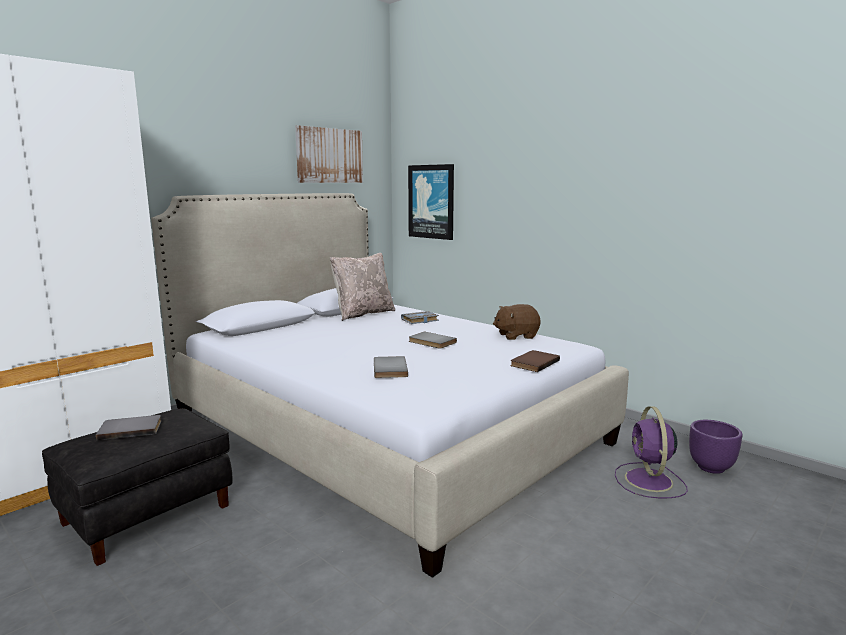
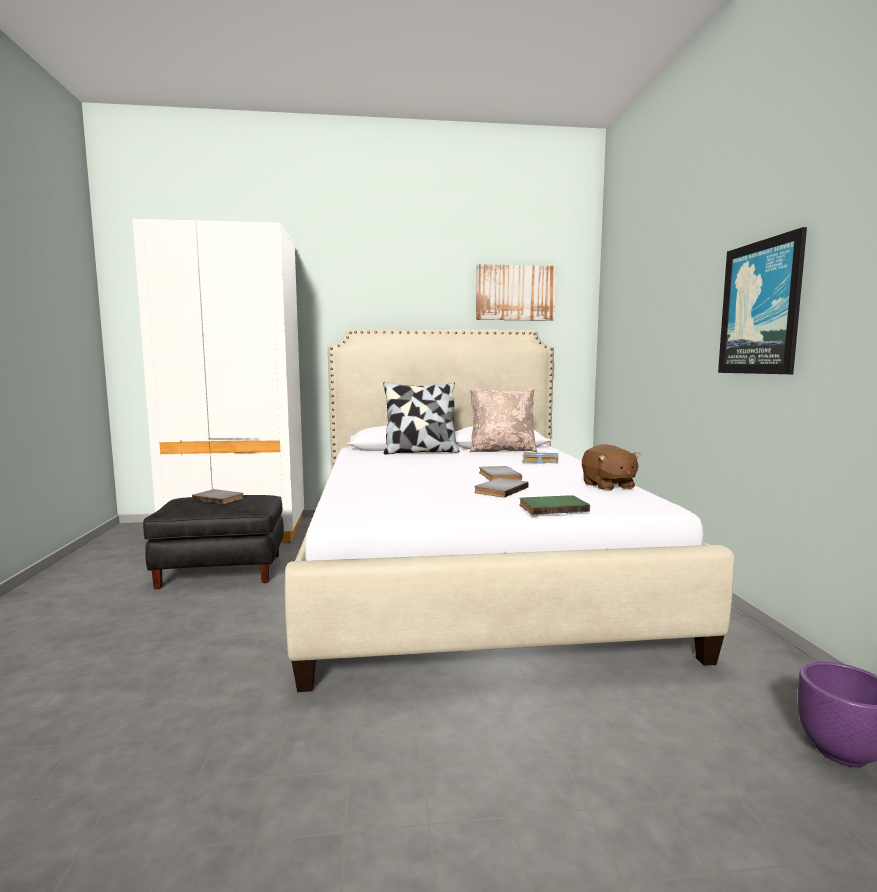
camera: 40 degrees right, 5 degrees down
grey book [374,356,408,378] -> grey book moved to [474,478,529,498]
picture [408,164,454,240] -> picture moved to [718,227,807,374]
brown plush toy [493,304,541,340] -> brown plush toy turned 135 degrees counterclockwise [582,444,641,491]
brown book [511,350,560,372] -> green book [519,495,590,515]
purple fan [615,406,688,498] -> none
none -> pillow [383,382,459,454]

